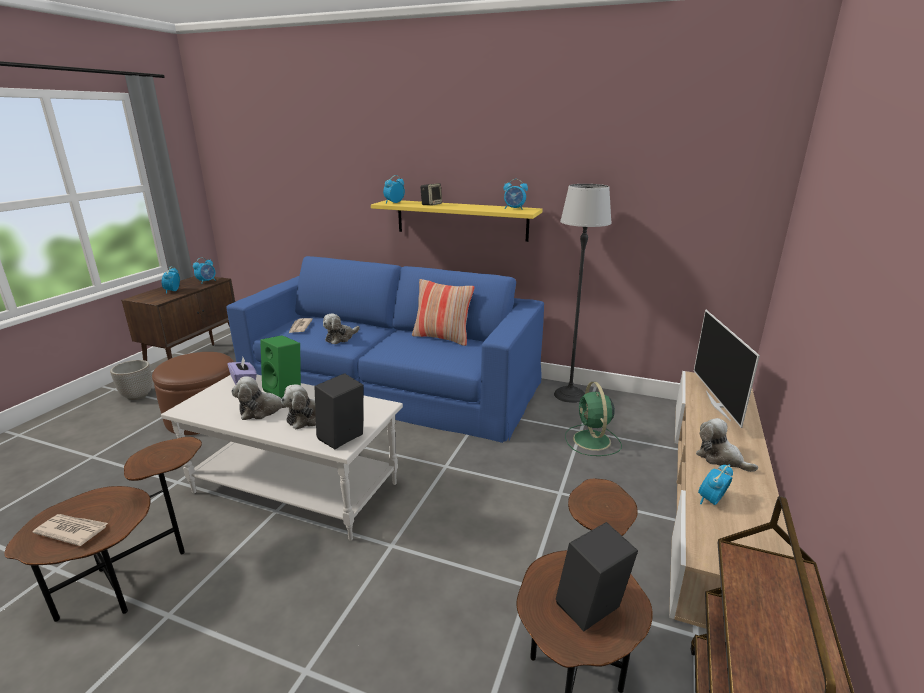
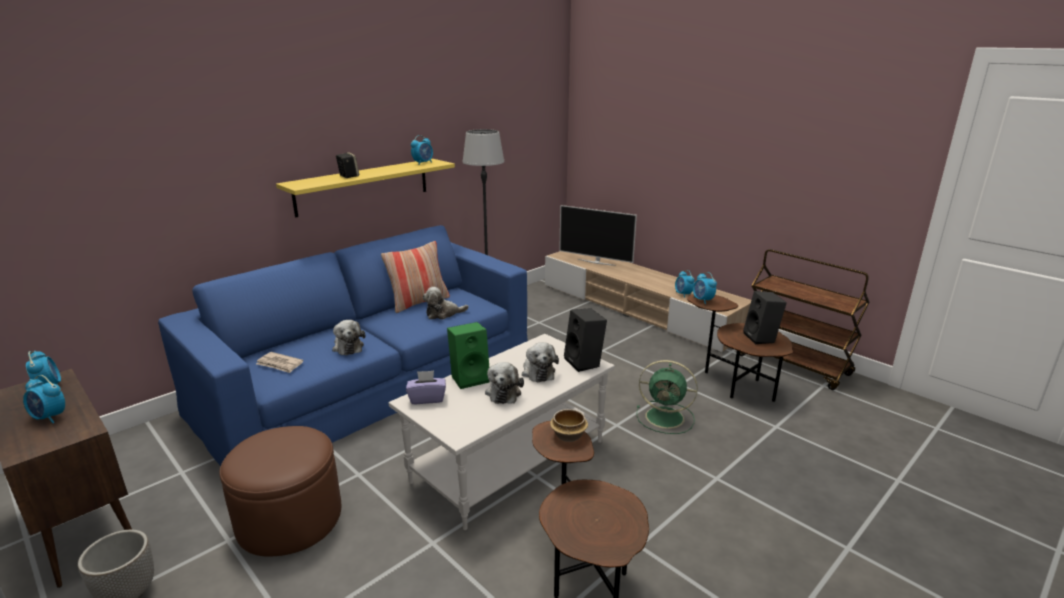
camera: 65 degrees left, 0 degrees up
newspaper [33,514,108,546] -> none
alarm clock [383,175,405,204] -> alarm clock moved to [693,272,717,304]
green fan [565,382,622,456] -> green fan moved to [637,360,698,434]
plush toy [696,418,758,472] -> plush toy moved to [423,287,469,319]
none -> bowl [550,409,588,442]

